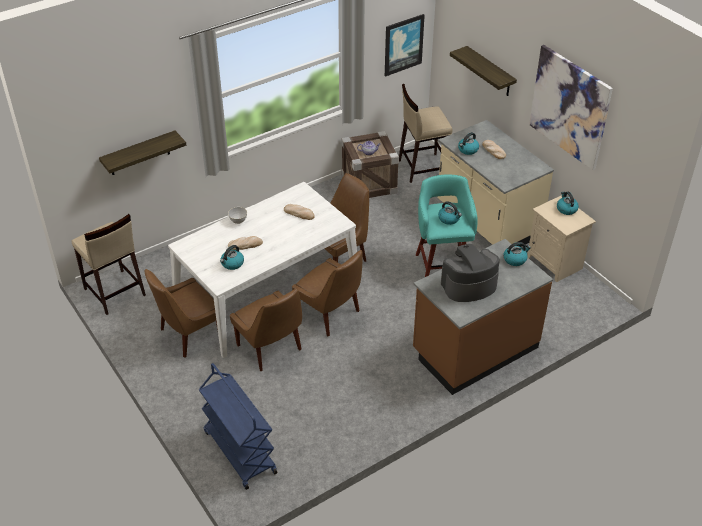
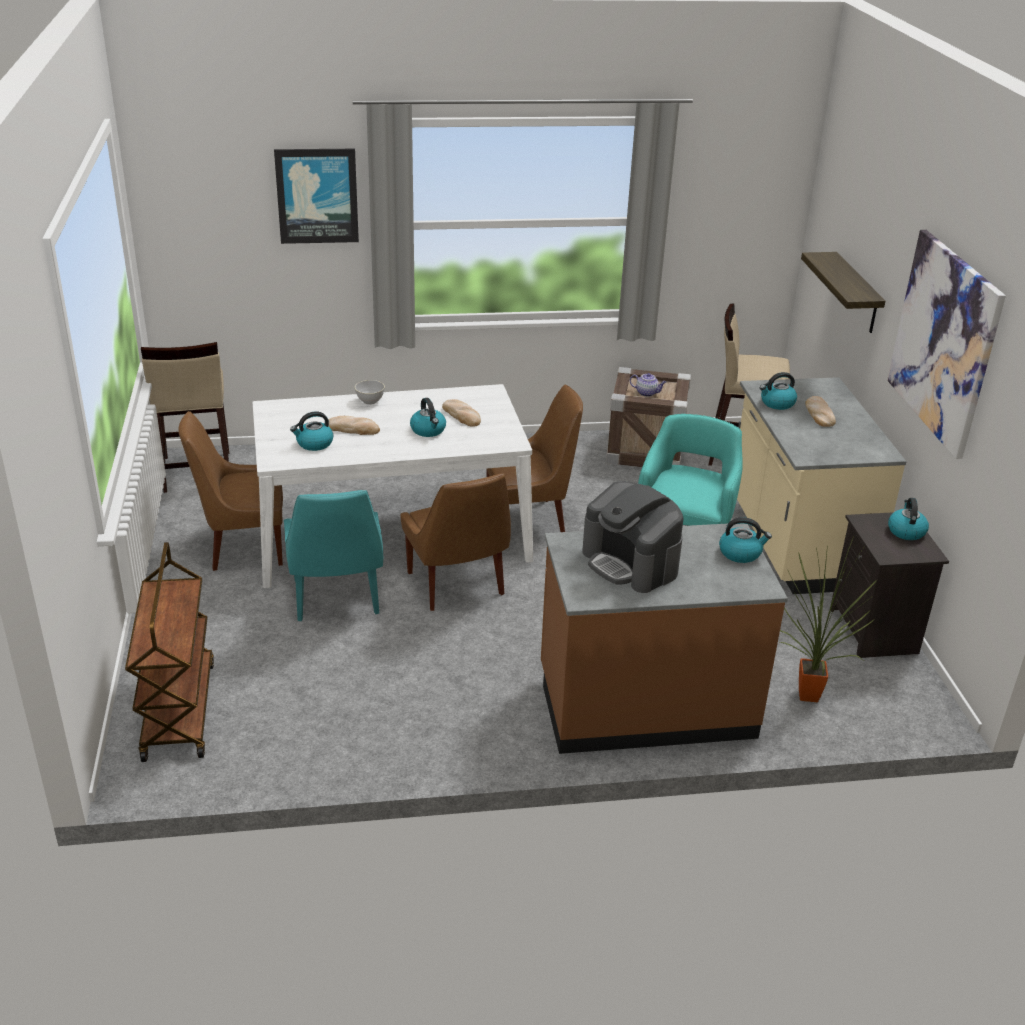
camera: 25 degrees right, 10 degrees down
shelf [99,131,186,175] -> none
blue cart [199,363,277,490] -> brown cart [125,542,214,762]
brown chair [230,289,302,371] -> turquoise chair [284,490,383,621]
picture [385,14,425,77] -> picture moved to [274,149,359,244]
kettle [438,201,462,225] -> kettle moved to [410,398,446,437]
coffee machine [441,244,500,302] -> coffee machine turned 135 degrees counterclockwise [582,481,684,593]
beige nightstand [527,195,596,282] -> black nightstand [831,512,949,658]
none -> potted plant [780,536,877,702]

